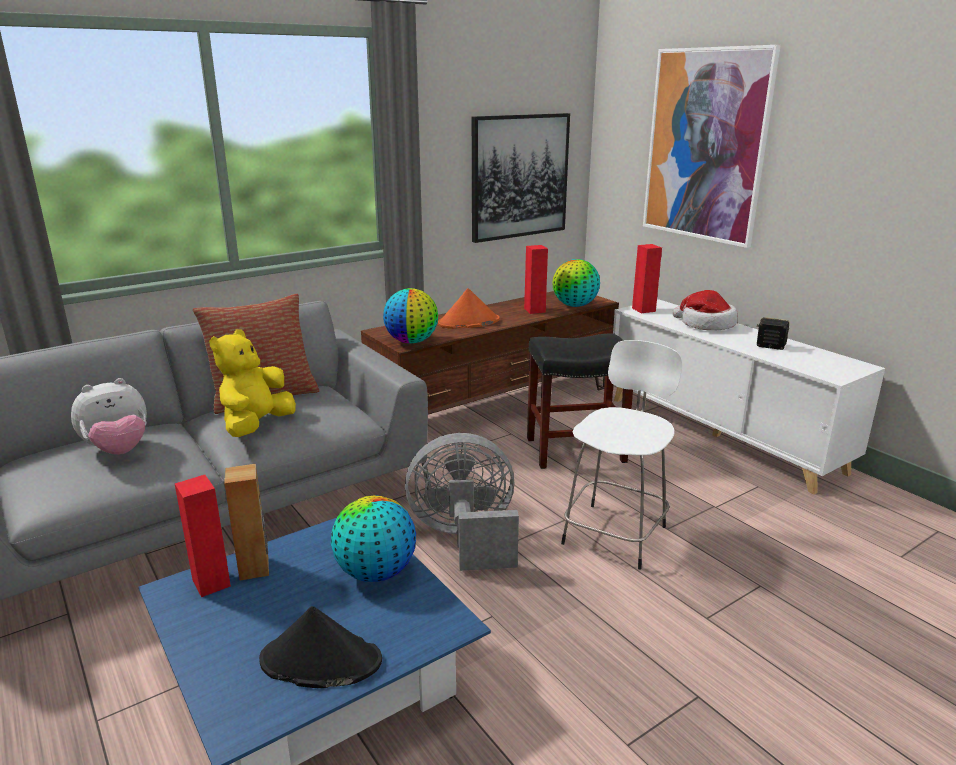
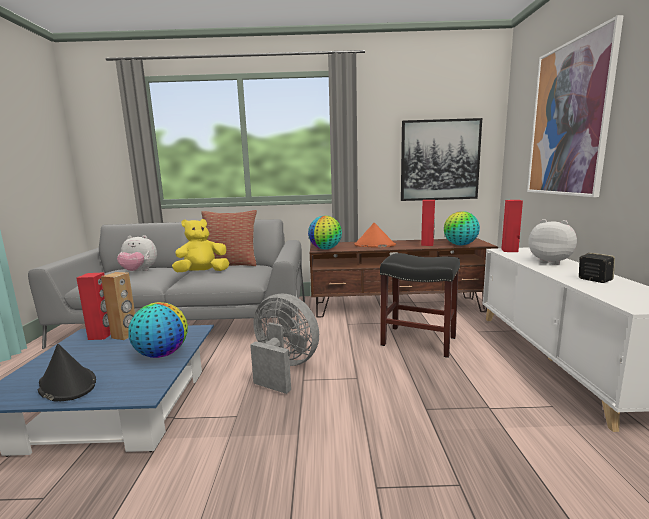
camera: 35 degrees right, 10 degrees down
white stool [561,340,683,570] -> none
hat [672,290,738,330] -> plush toy [528,219,577,265]

